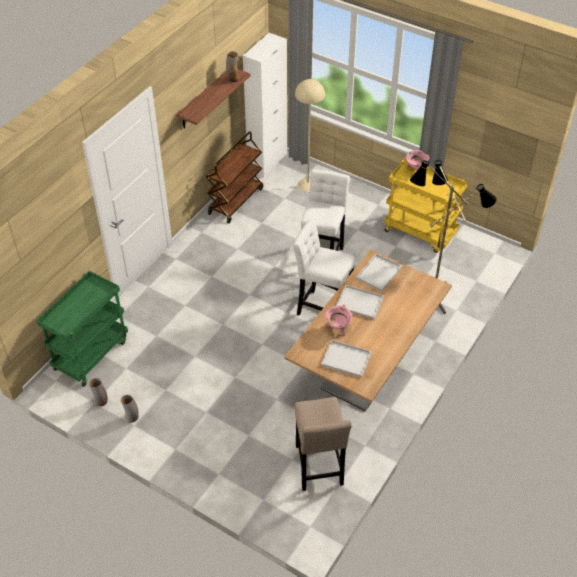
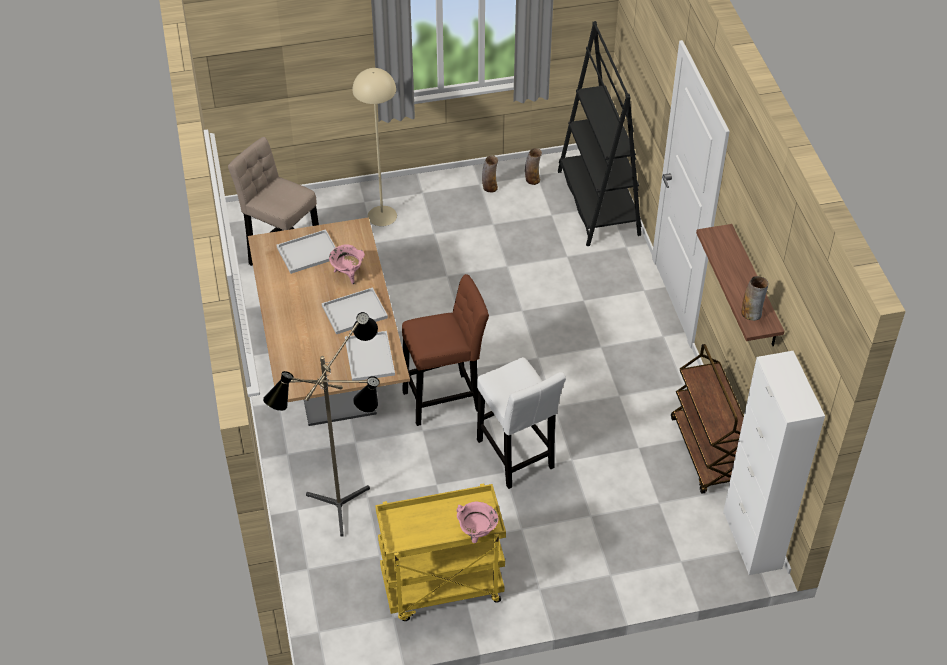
camera: 135 degrees right, 0 degrees up
green cart [37,271,128,387] -> black bookcase [558,21,642,246]
white stool [293,219,354,315] -> brown stool [402,274,489,426]
beige floor lamp [295,79,325,192] -> beige floor lamp moved to [353,68,397,226]

